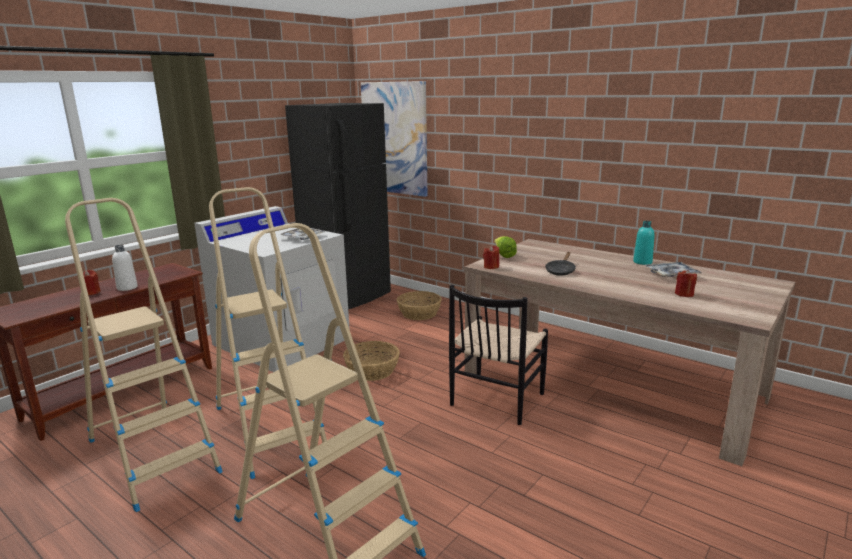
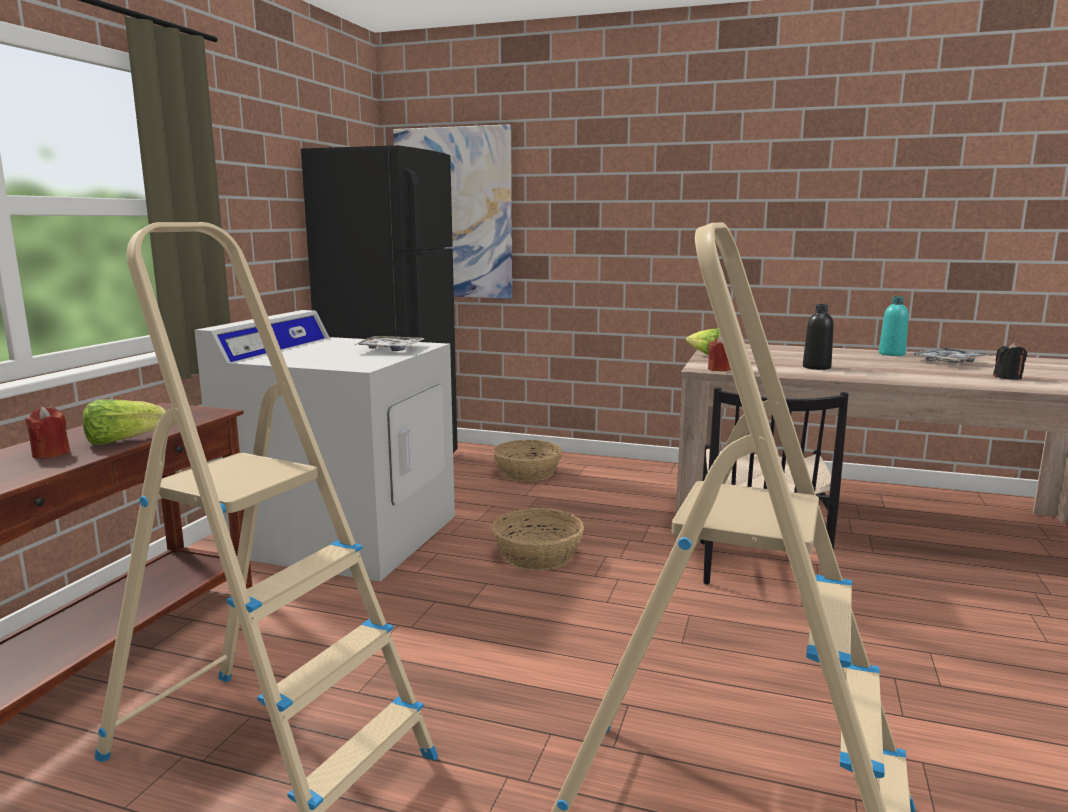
camera: 20 degrees left, 5 degrees down
white bottle [112,245,138,291] -> lettuce [82,399,166,445]
beige step ladder [209,187,327,479] -> none
black frying pan [546,252,576,276] -> black bottle [803,304,834,370]
red candle [675,270,697,297] -> black candle [993,343,1027,380]

